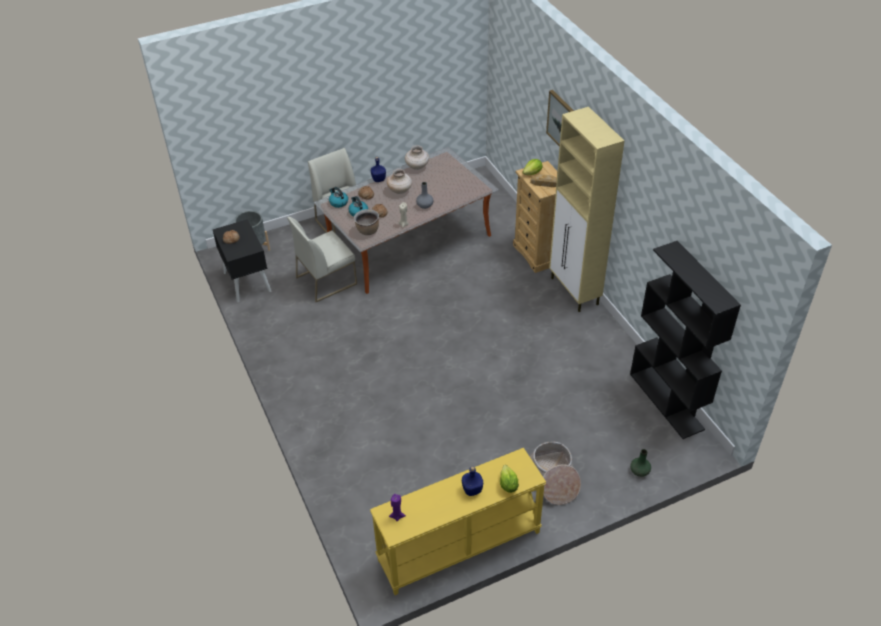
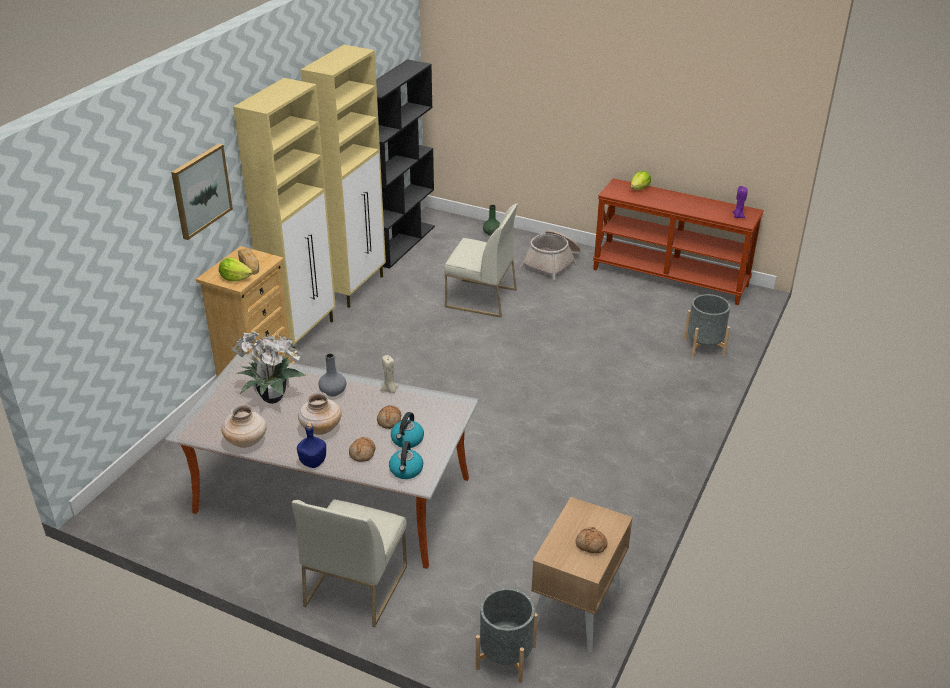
camera: 130 degrees left, 10 degrees down
black nightstand [213,219,271,302] -> beige nightstand [531,497,633,652]
white chair [287,217,357,302] -> white chair moved to [444,204,518,318]
brown cooking pot [354,209,379,235] -> none
yellow console table [370,448,546,595] -> brown console table [593,178,764,305]
blue bottle [462,466,483,496] -> none
none -> potted plant [232,330,306,404]
none -> beige cabinet [300,45,386,308]
none -> grey planter [684,294,730,358]

